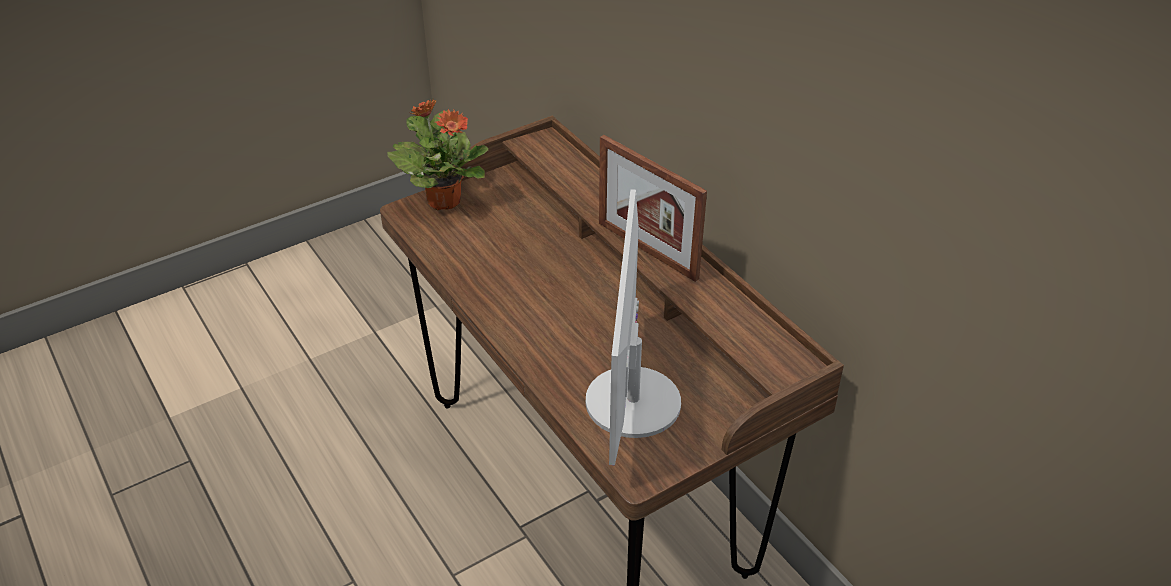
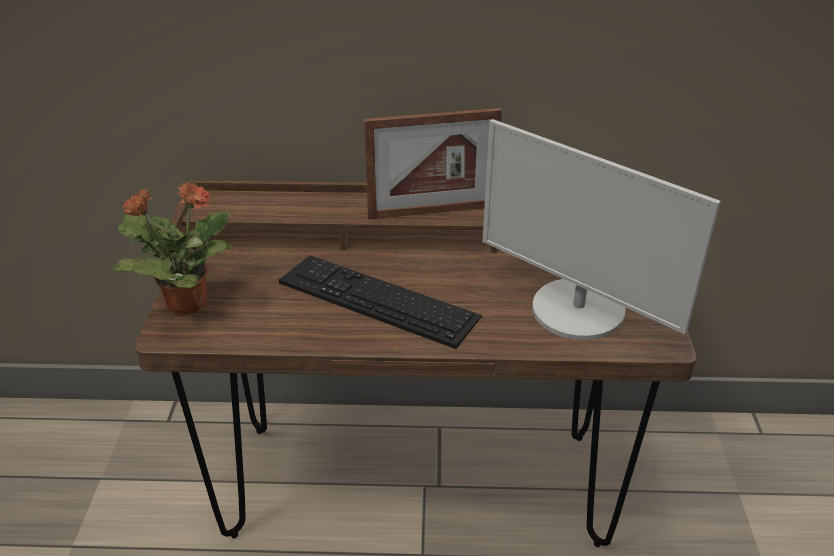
camera: 55 degrees left, 5 degrees down
none -> keyboard [279,255,482,349]

